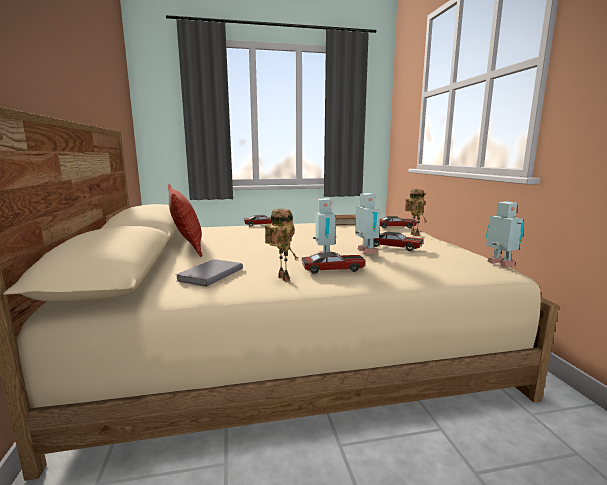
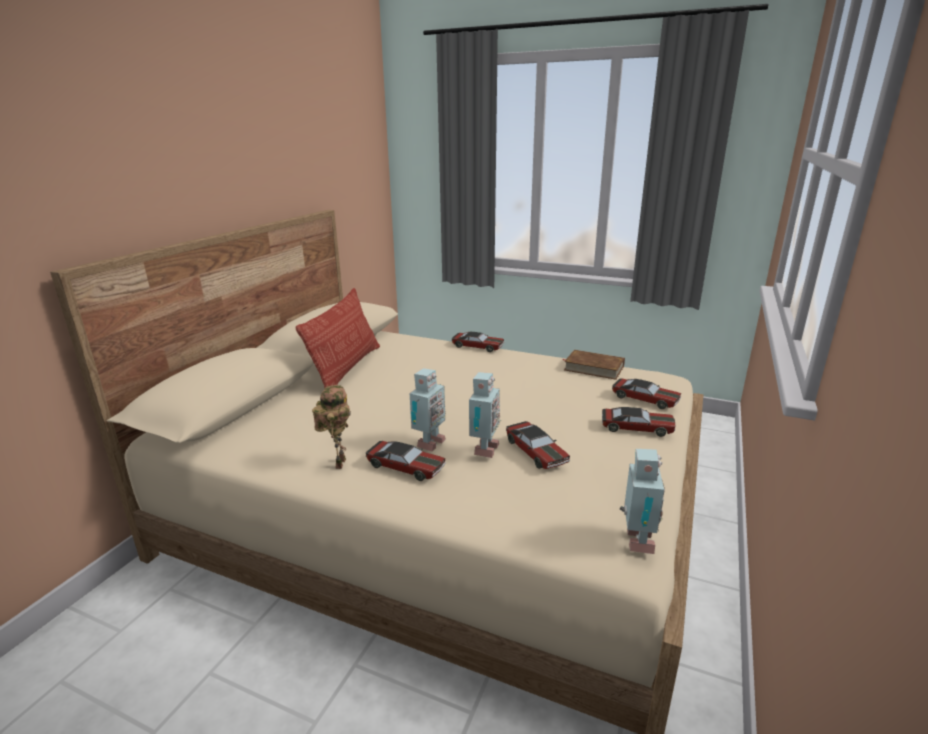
camera: 35 degrees right, 10 degrees up
grey book [175,259,243,287] -> none
toy robot [405,189,427,236] -> toy car [602,407,675,437]

